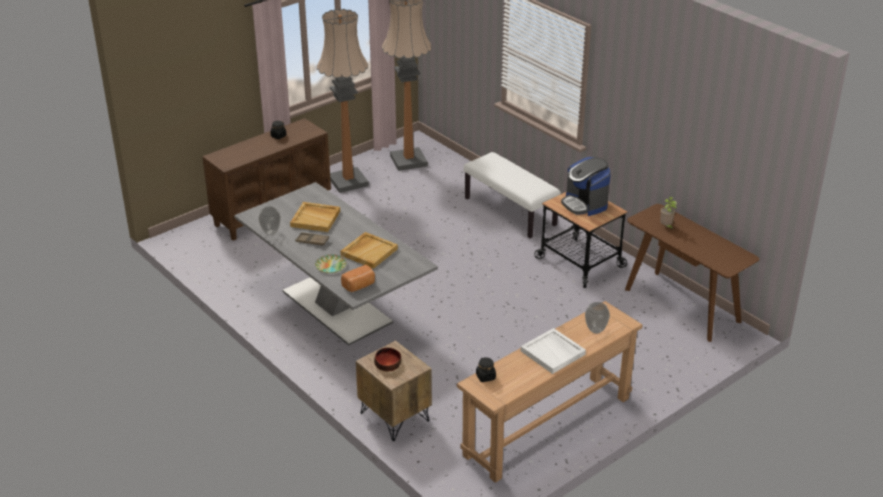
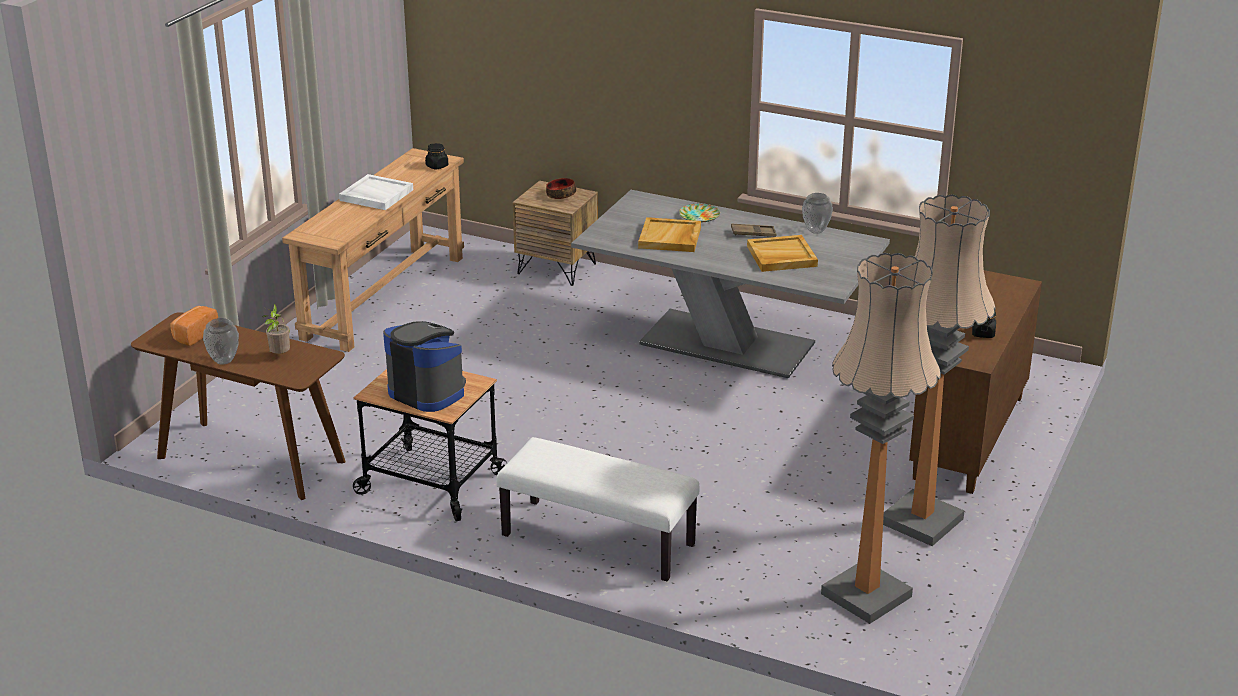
camera: 155 degrees right, 5 degrees down
bread [341,265,375,292] -> bread moved to [171,306,218,346]
vase [585,302,610,334] -> vase moved to [203,318,239,365]

